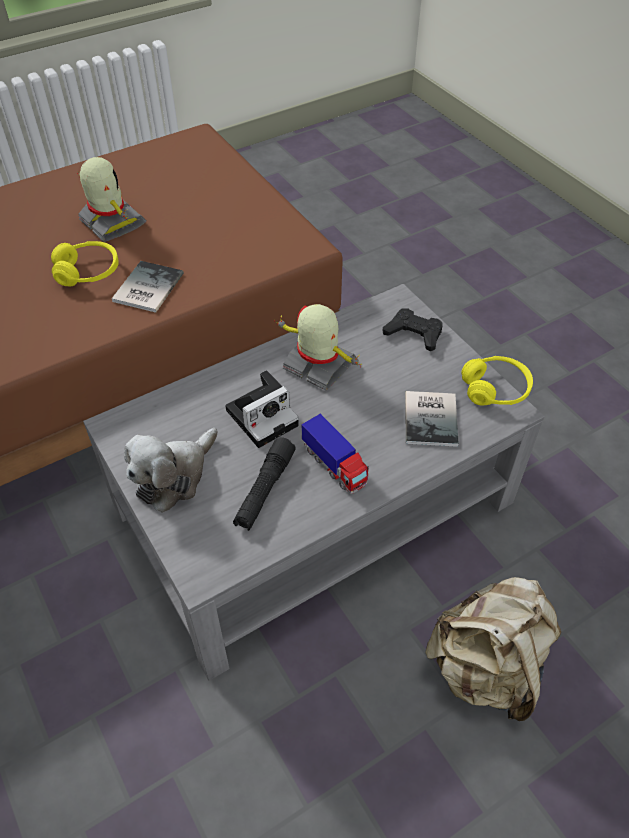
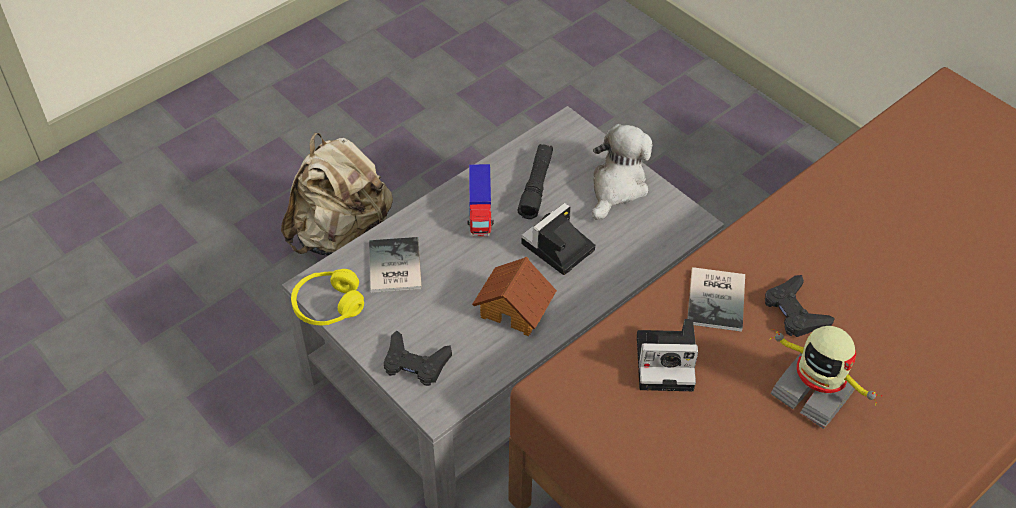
camera: 170 degrees right, 0 degrees up
yellow headphones [51,241,119,286] -> black game controller [765,275,835,337]
toy robot [274,304,361,391] -> toy house [472,257,557,336]
toy truck [301,414,369,494] -> toy truck turned 135 degrees counterclockwise [467,164,494,237]
none -> camera [637,319,698,391]

